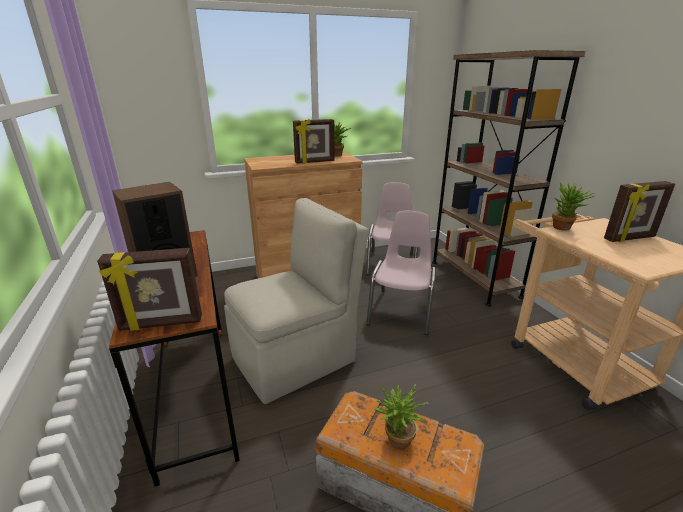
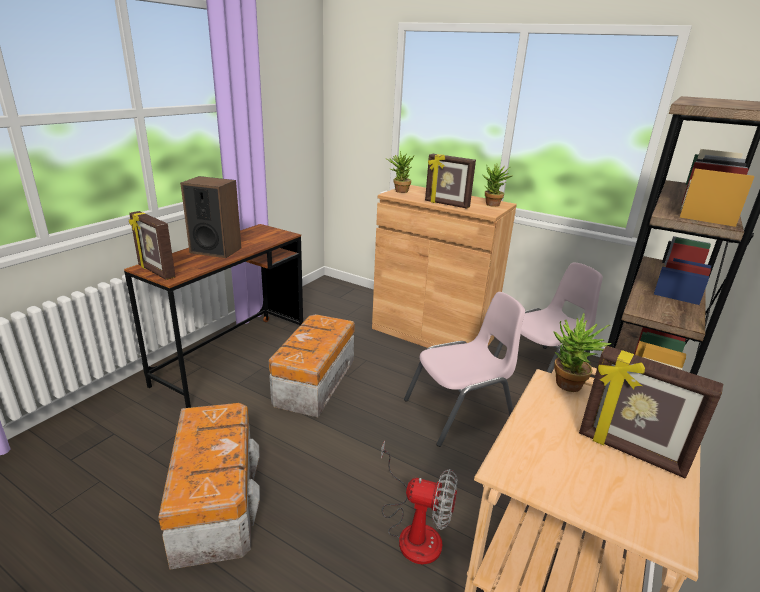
camera: 50 degrees right, 0 degrees up
beige chair [224,198,369,404] -> storage box [269,314,355,418]
potted plant [373,384,428,450] -> potted plant moved to [385,151,415,193]
none -> fan [381,441,458,565]

